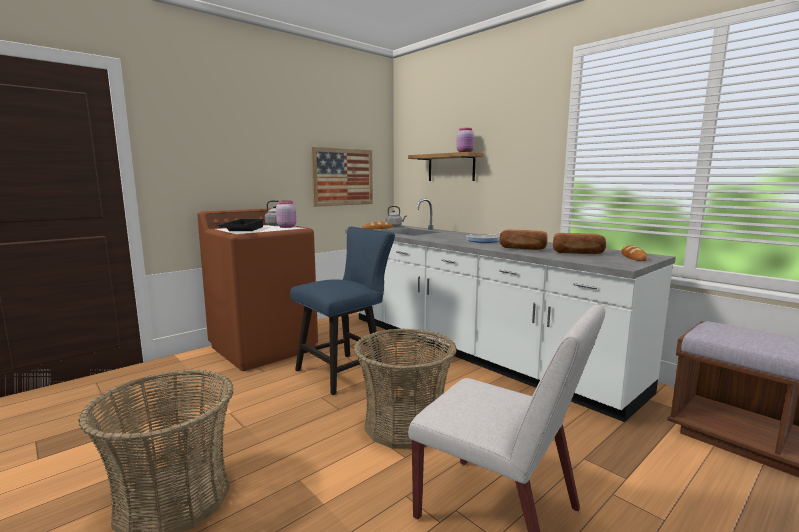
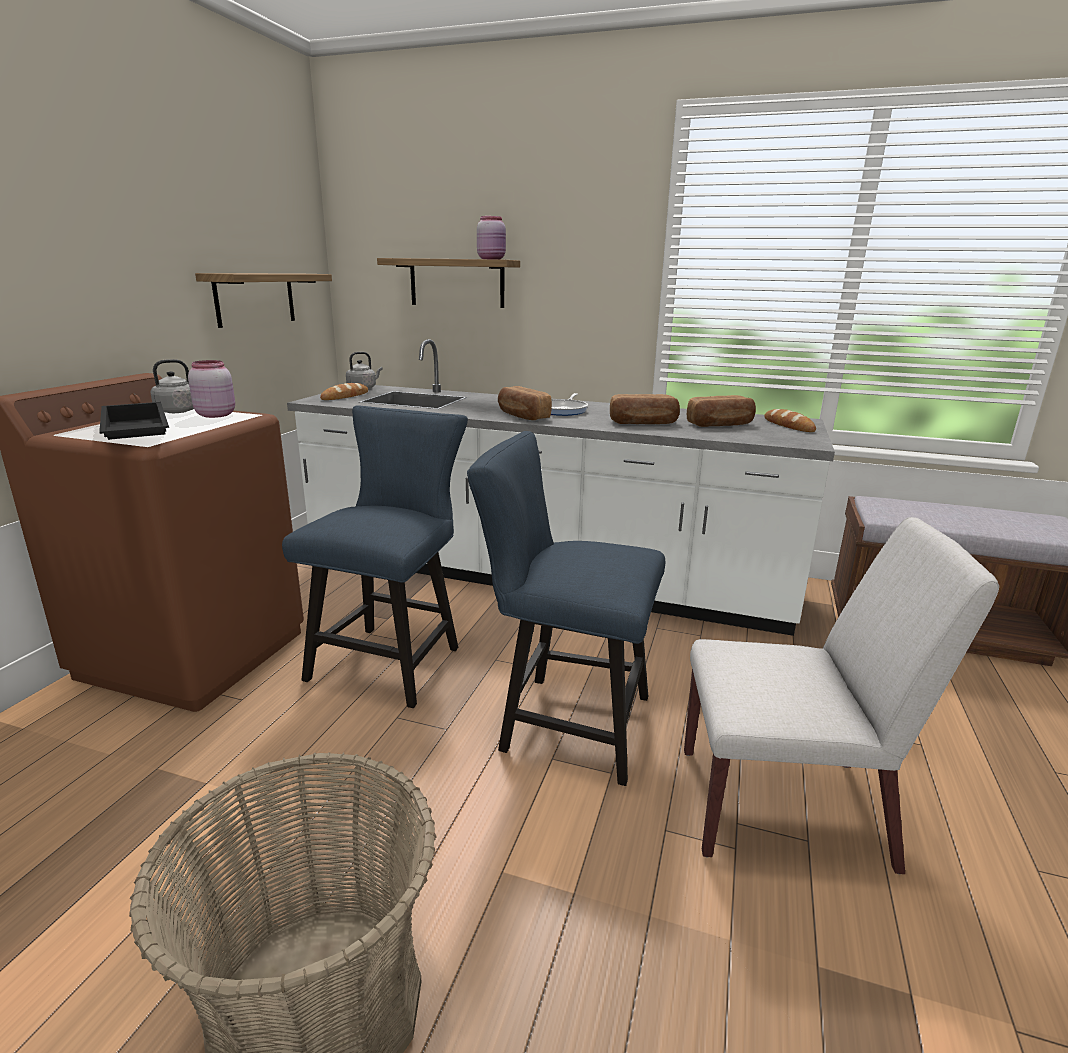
camera: 30 degrees left, 10 degrees up
picture [311,147,373,207] -> shelf [195,273,332,328]
basket [354,328,457,449] -> blue chair [467,431,665,786]
none -> bread [498,386,552,420]

